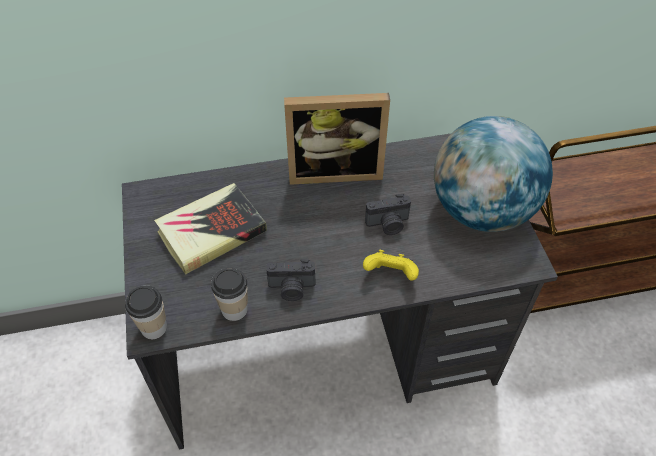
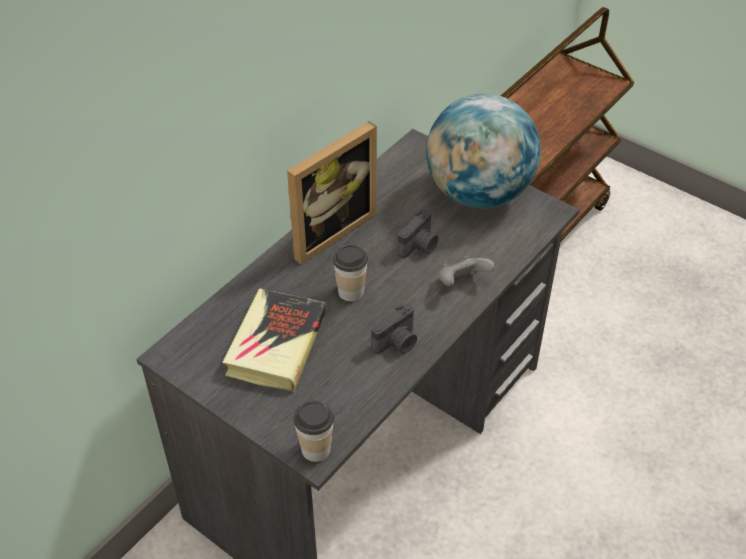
camera: 40 degrees left, 5 degrees down
cup [211,268,248,321] -> cup moved to [333,245,368,301]
yellow game controller [363,250,419,281] -> grey game controller [439,256,495,286]

